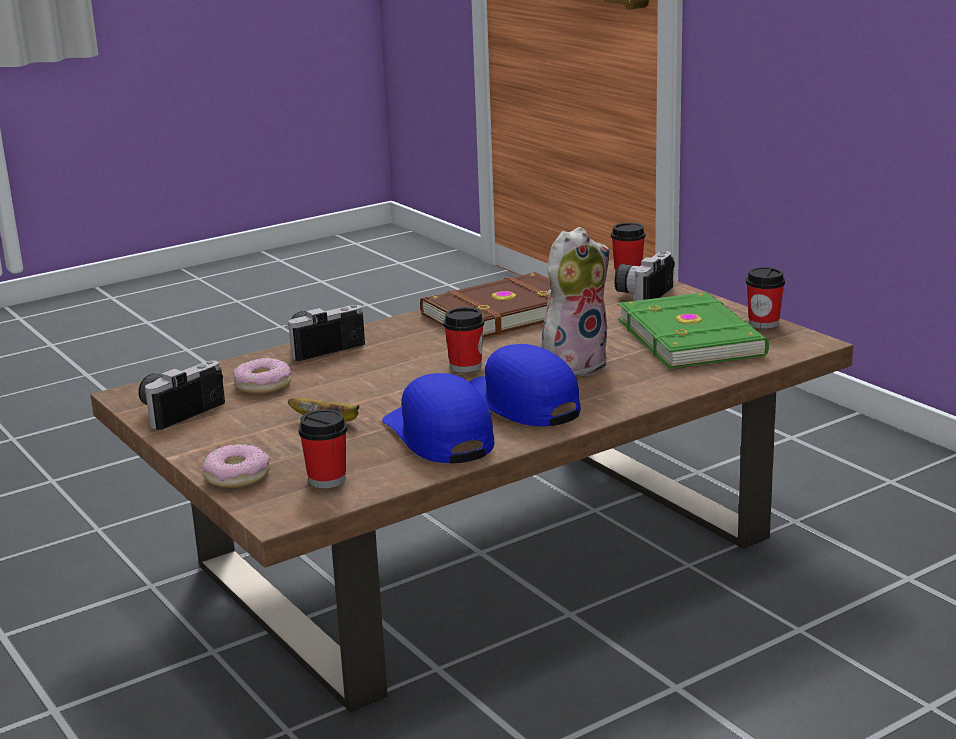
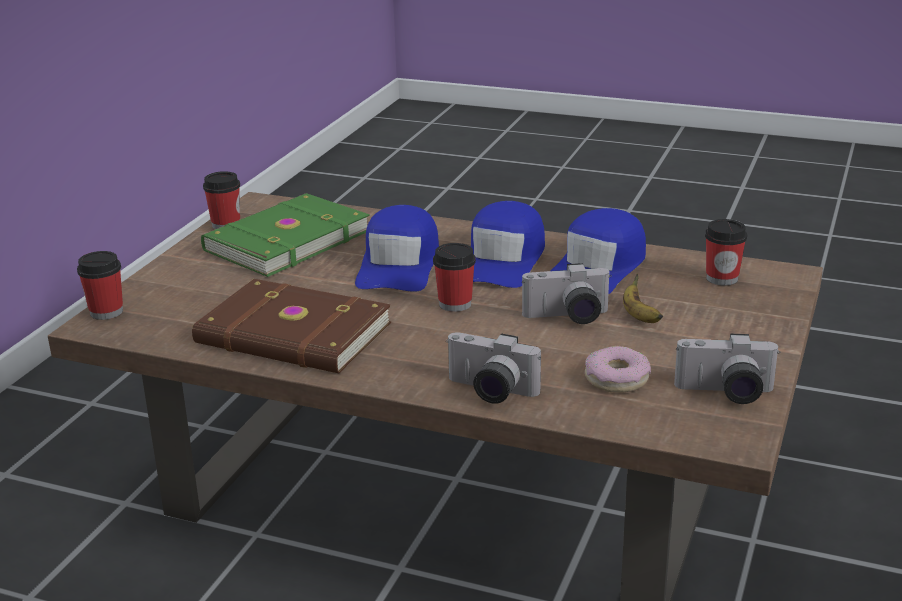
camera: 125 degrees left, 5 degrees up
donut [202,444,270,488] -> none
plush toy [542,227,610,377] -> blue cap [355,205,439,292]
camera [614,251,675,301] -> camera moved to [522,263,612,324]

